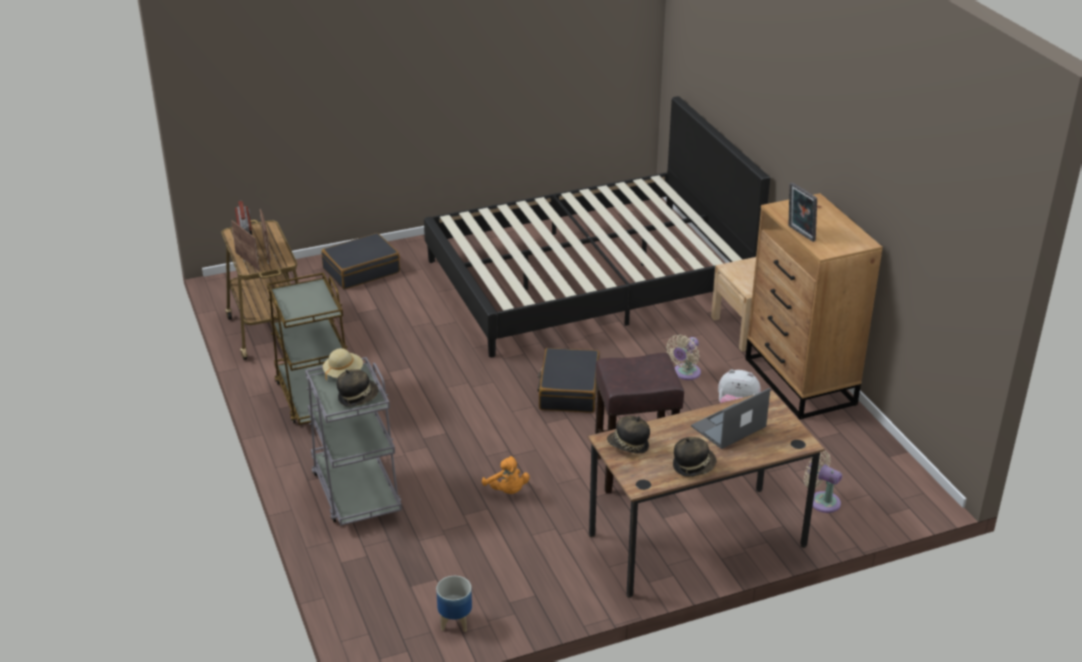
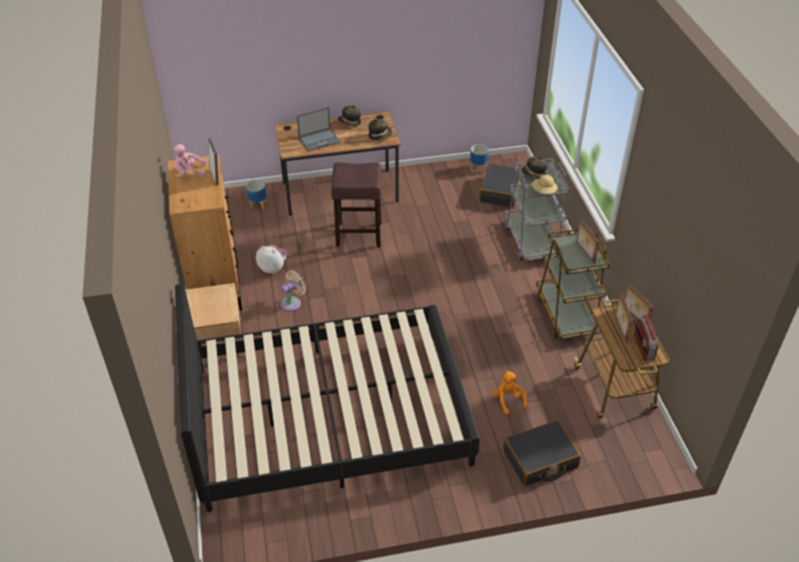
camera: 170 degrees left, 10 degrees up
orange plush toy [482,456,530,494] -> orange plush toy moved to [492,370,527,414]
black suitcase [537,348,600,413] -> black suitcase moved to [479,163,522,208]
beige fan [804,451,842,513] -> planter [246,180,266,210]
none -> pink plush toy [172,144,206,177]
none -> picture frame [576,219,600,264]

